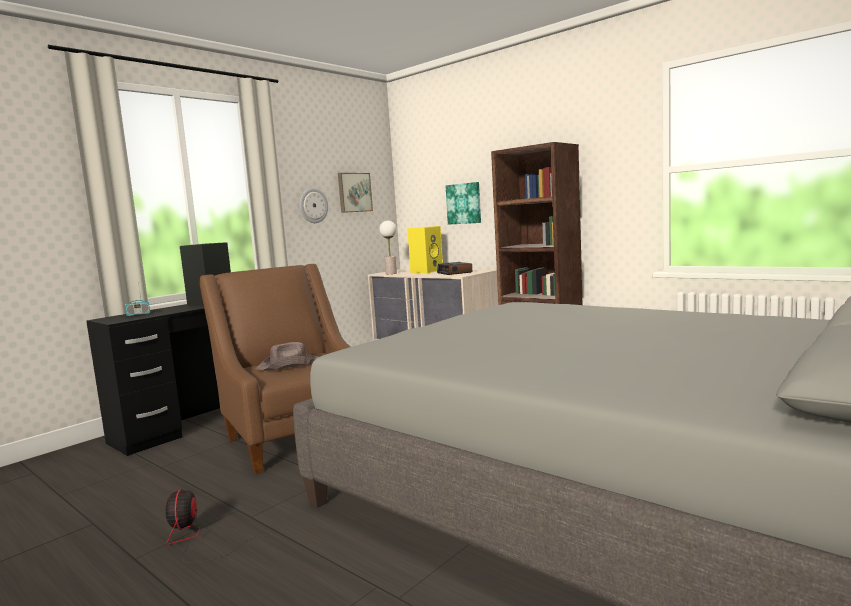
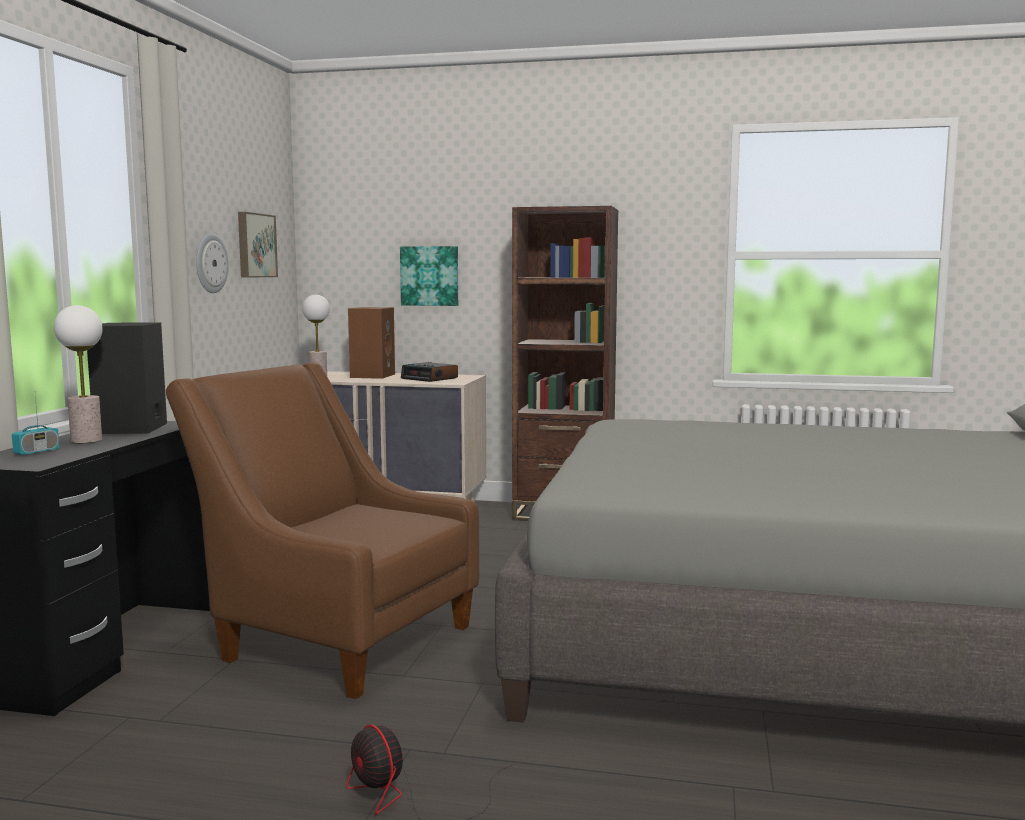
camera: 30 degrees left, 0 degrees up
brown hat [255,342,318,371] -> none
yellow speaker [407,226,443,273] -> brown speaker [348,307,395,379]
none -> table lamp [54,305,103,443]

